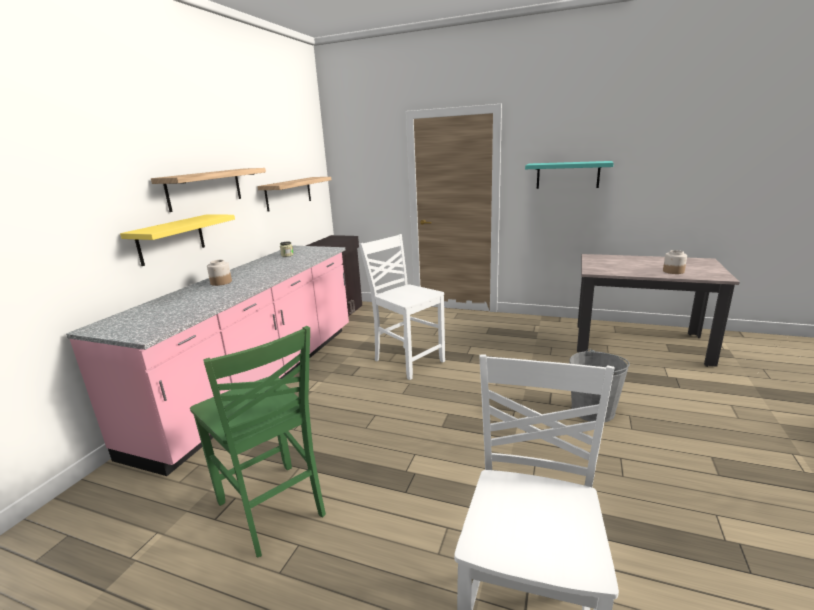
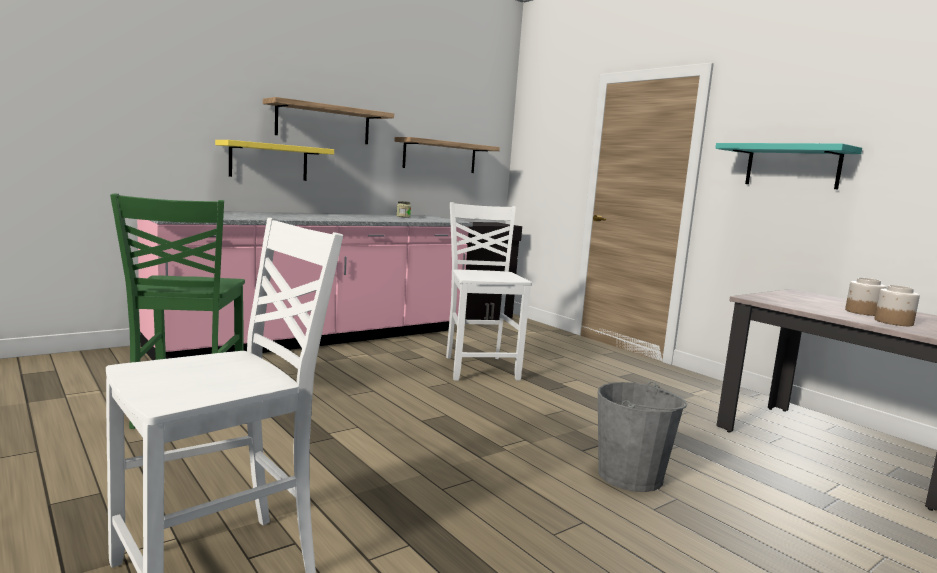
camera: 30 degrees right, 10 degrees down
jar [207,260,232,286] -> jar moved to [845,278,887,316]

